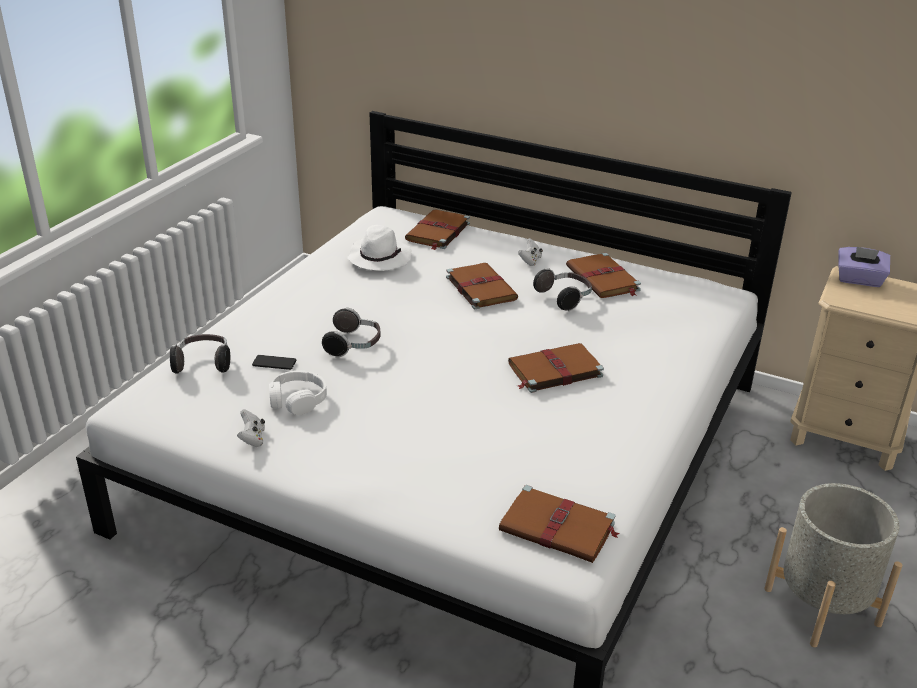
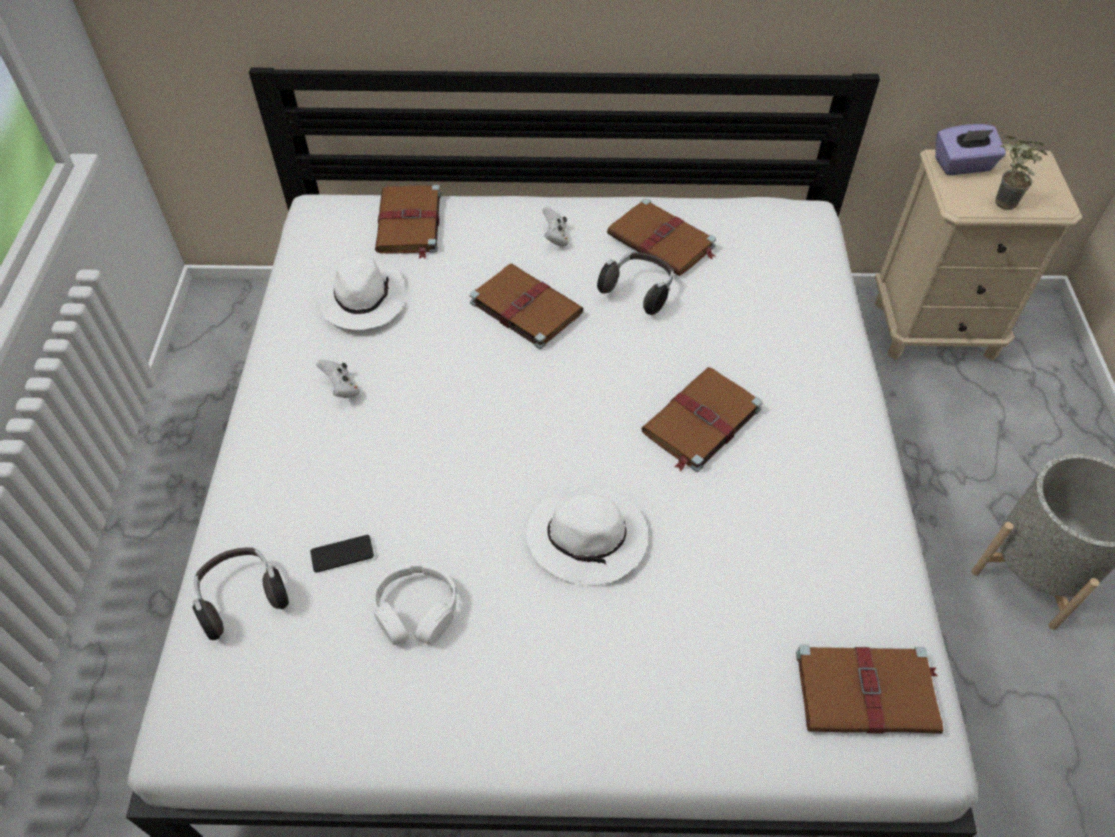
camera: 25 degrees left, 20 degrees up
white game controller [237,409,265,447] -> white game controller moved to [316,360,360,398]
headphones [322,307,380,358] -> none
none -> white hat [526,488,648,586]
none -> potted plant [995,136,1047,210]

